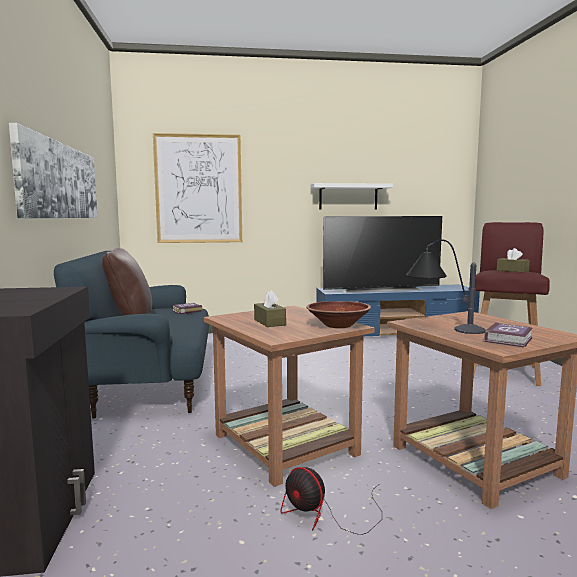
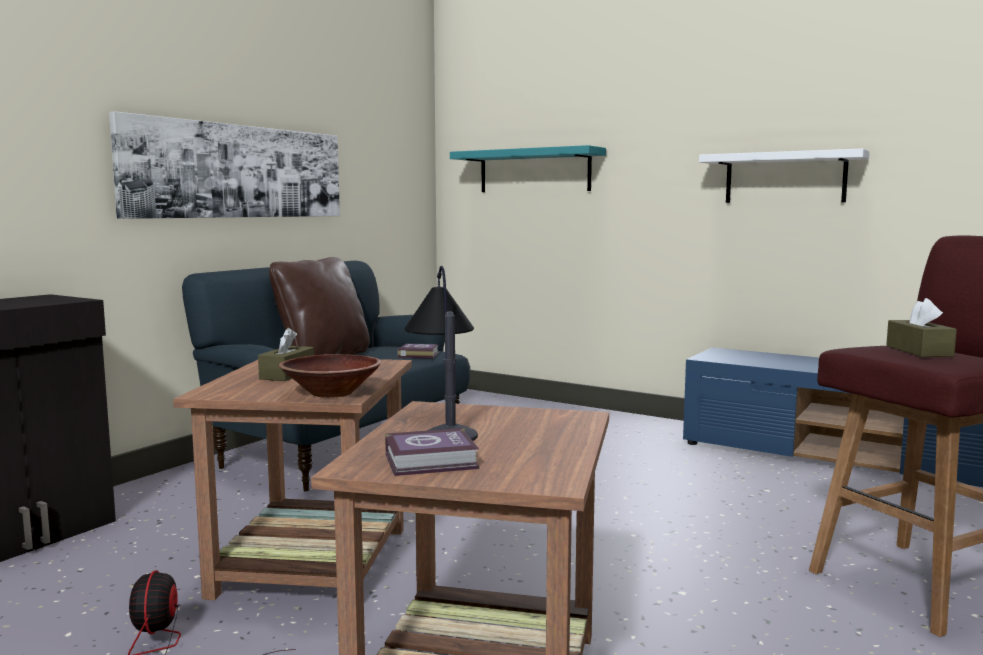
camera: 40 degrees right, 0 degrees up
picture [153,133,242,243] -> turquoise shelf [450,145,606,192]
television [323,216,442,293] -> none

